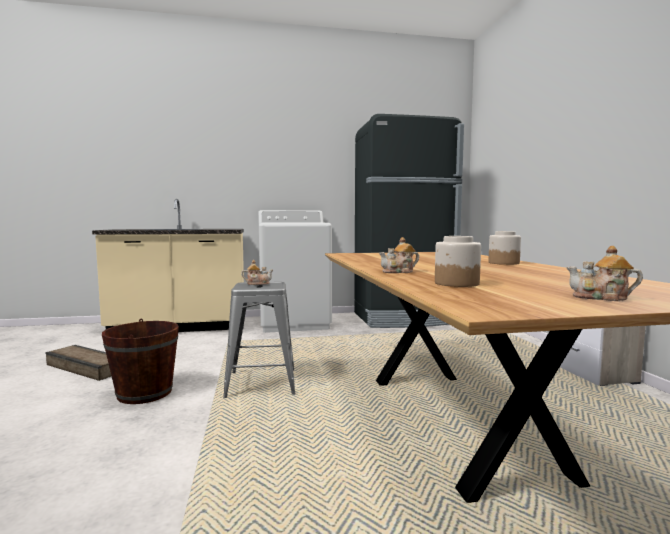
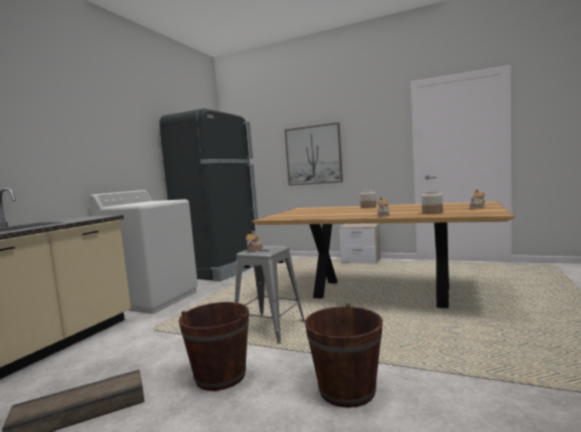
camera: 55 degrees left, 0 degrees up
none -> picture [285,122,343,186]
none -> brown bucket [305,303,383,408]

